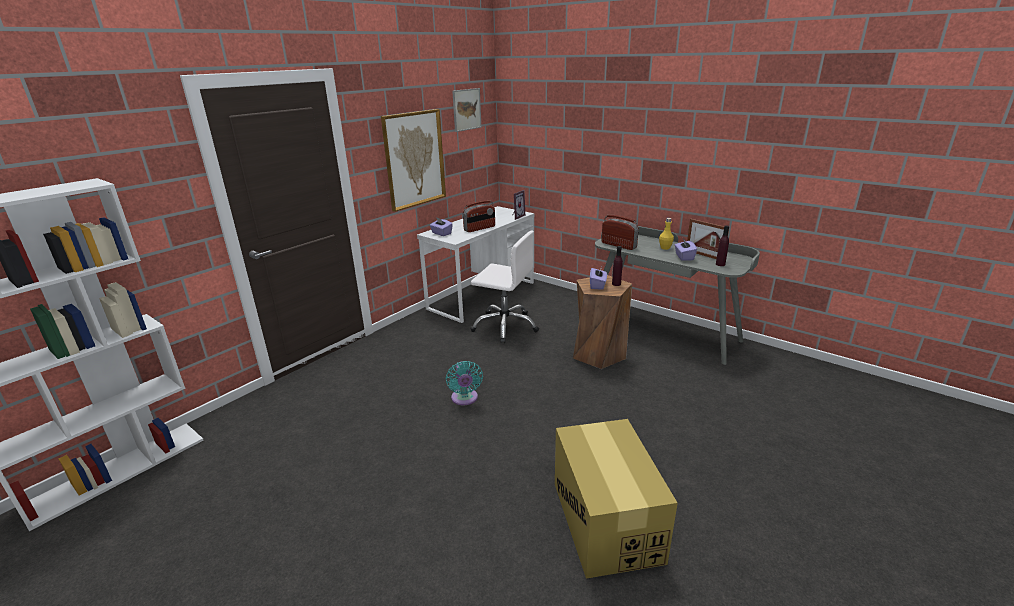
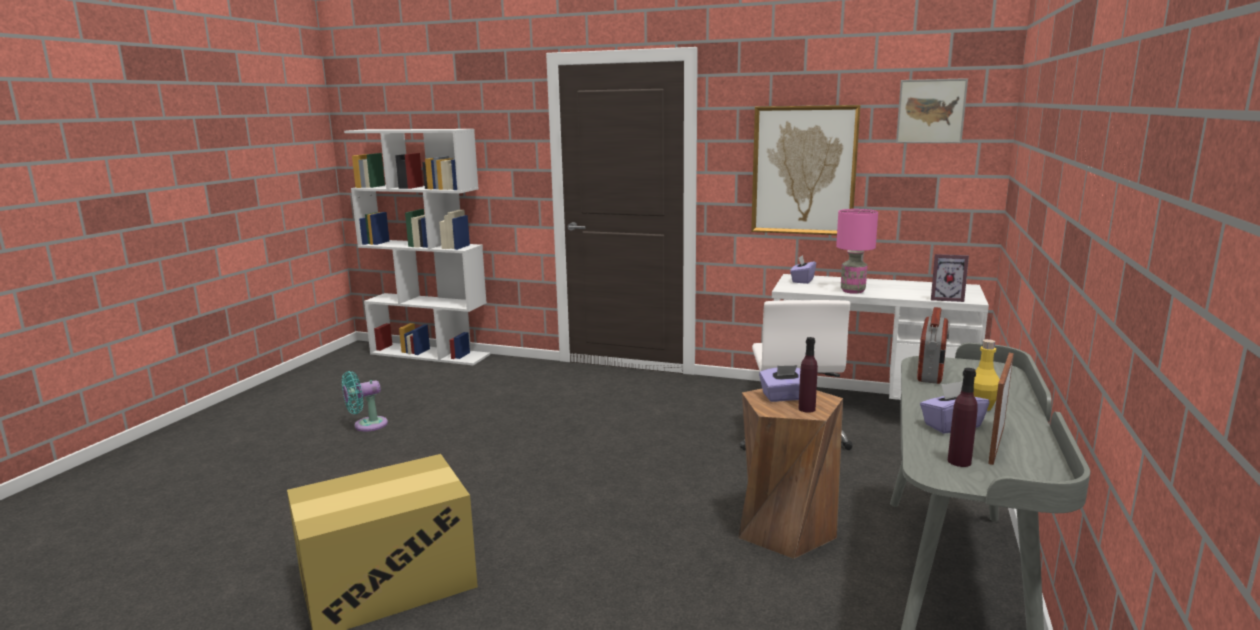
camera: 70 degrees right, 10 degrees down
turquoise fan [445,361,483,405] -> turquoise fan moved to [342,371,388,431]
radio [463,200,495,232] -> pink table lamp [836,209,878,294]

